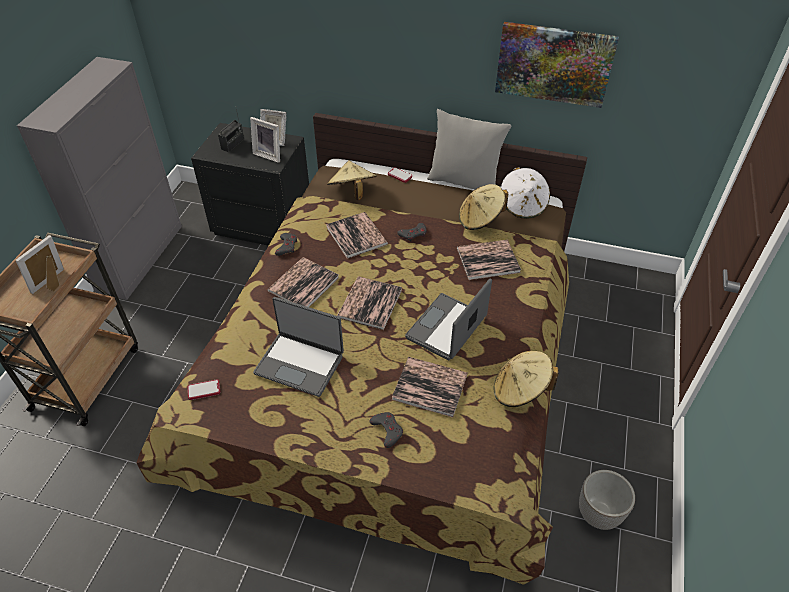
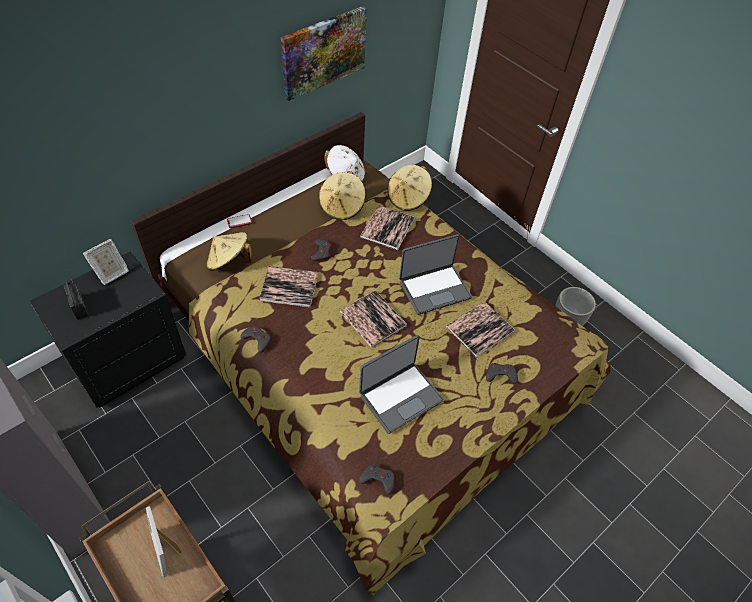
camera: 60 degrees left, 5 degrees up
phone [187,379,220,400] -> grey game controller [359,464,395,495]
picture frame [250,117,280,163] -> none
book [267,257,339,307] -> none
laptop [405,279,492,360] -> laptop turned 90 degrees counterclockwise [399,234,472,315]
grey pillow [427,109,511,189] -> none
beige hat [494,351,559,407] -> beige hat moved to [388,165,432,211]

